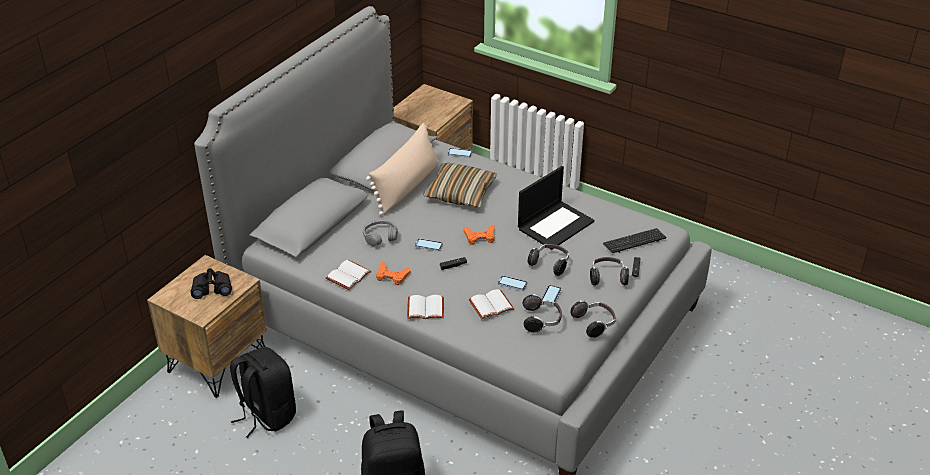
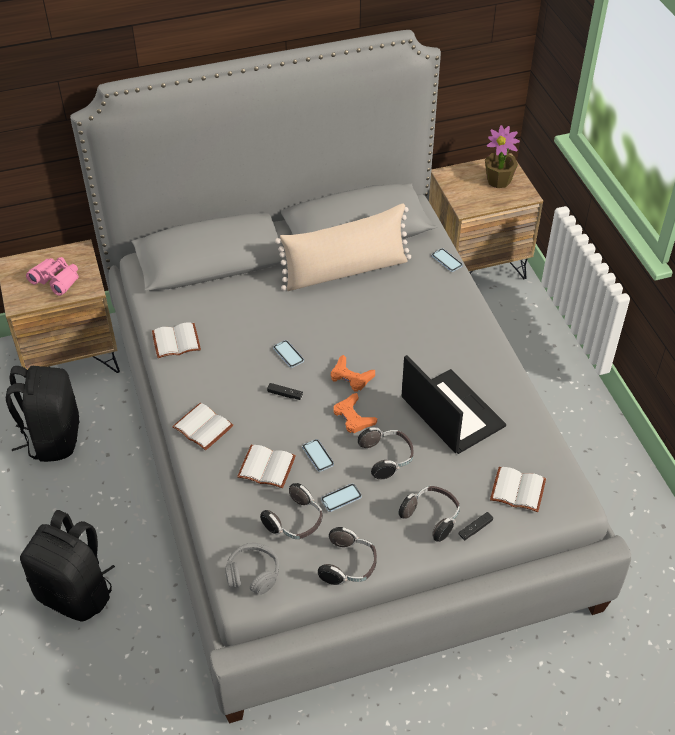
camera: 40 degrees right, 10 degrees up
black binoculars [191,268,232,299] -> pink binoculars [26,257,79,296]
grey headphones [363,219,398,246] -> grey headphones moved to [225,543,279,595]
orange game controller [376,261,411,285] -> orange game controller moved to [334,393,377,433]
pillow [423,163,497,208] -> none
laptop [518,166,594,250] -> laptop turned 120 degrees counterclockwise [402,355,506,454]
keyboard [603,228,667,253] -> white book [490,467,546,512]
none -> potted plant [485,125,520,188]

